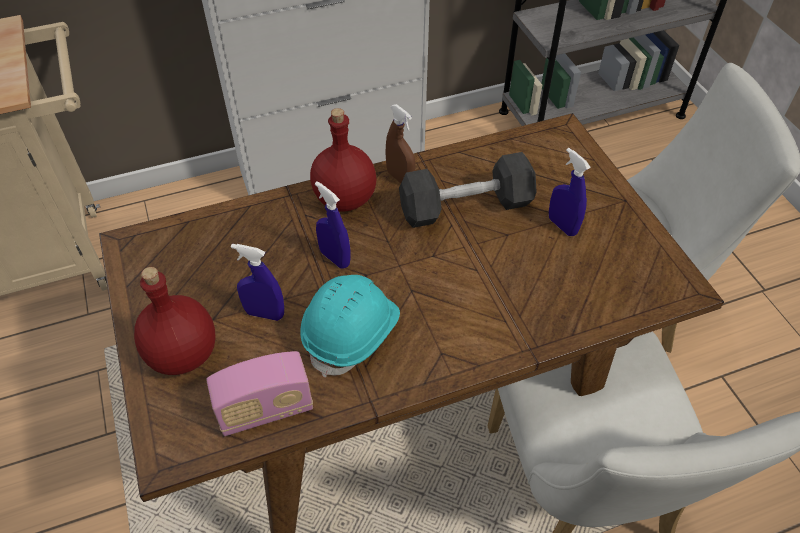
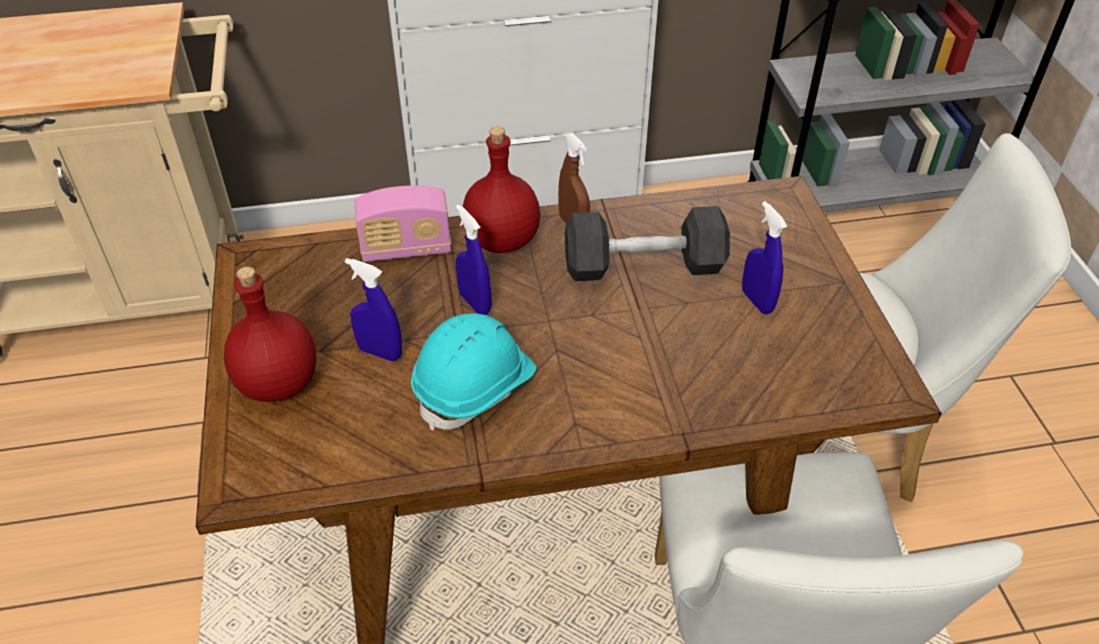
camera: 10 degrees right, 5 degrees down
radio [206,351,313,436] -> radio moved to [355,185,451,262]

